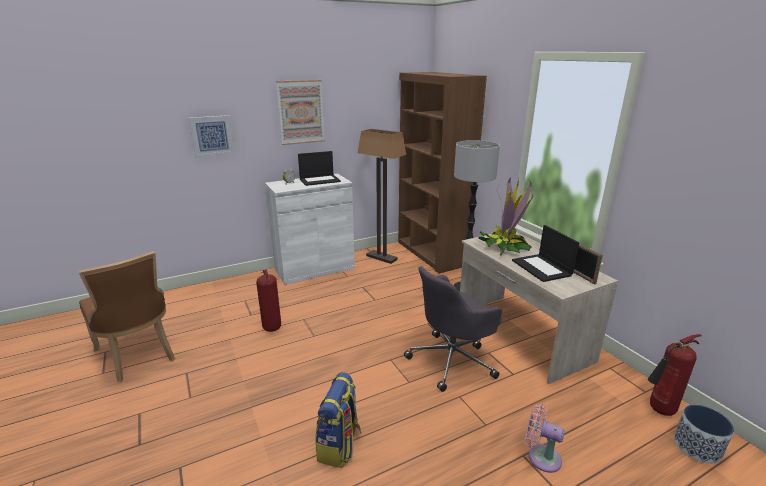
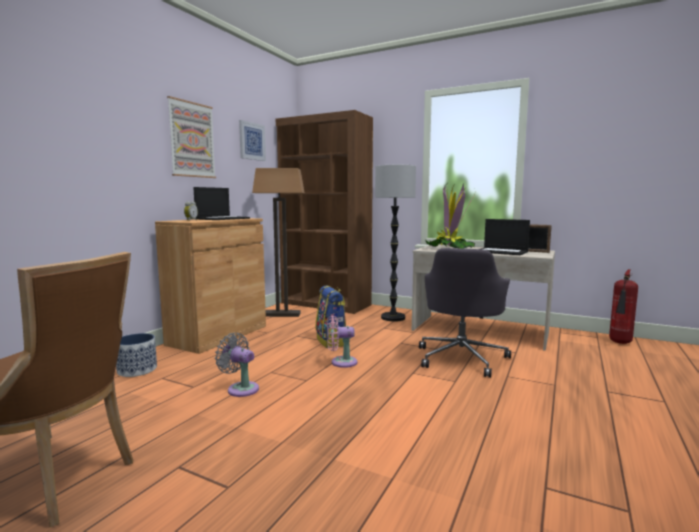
camera: 35 degrees left, 15 degrees down
picture [189,115,234,157] -> picture moved to [239,120,266,161]
fire extinguisher [256,270,281,332] -> grey fan [215,333,259,397]
white cabinet [265,173,355,285] -> brown cabinet [155,218,266,354]
backpack [315,372,361,468] -> backpack moved to [316,285,346,348]
pink fan [525,404,565,473] -> pink fan moved to [327,315,357,368]
planter [674,405,734,464] -> planter moved to [116,333,157,377]

